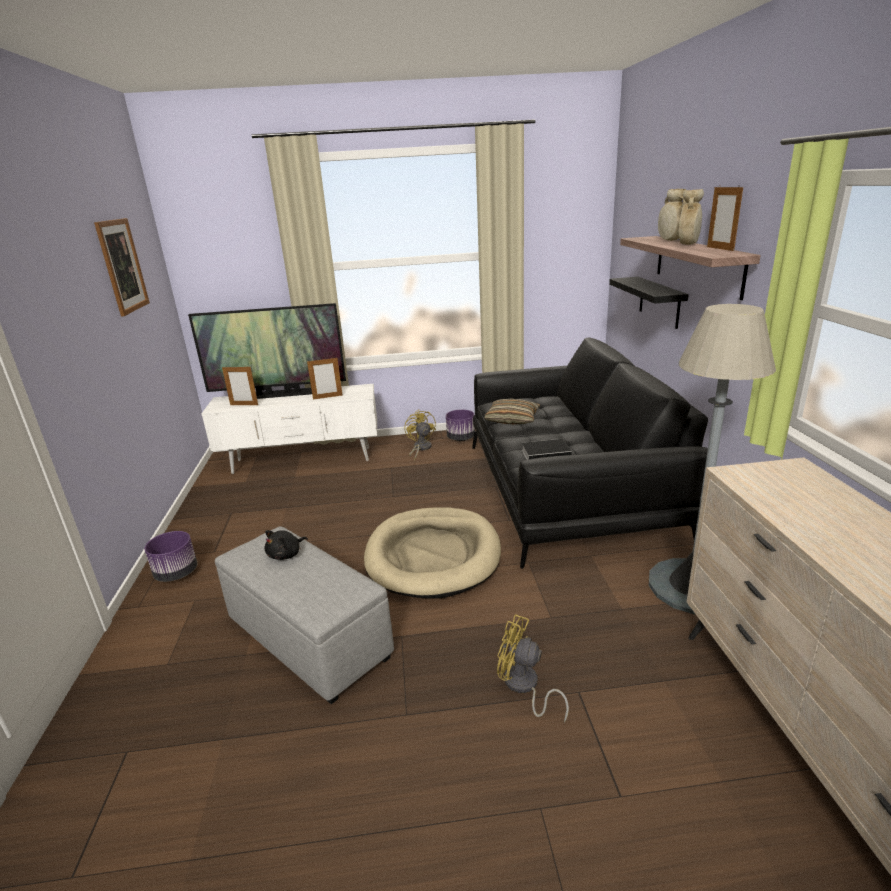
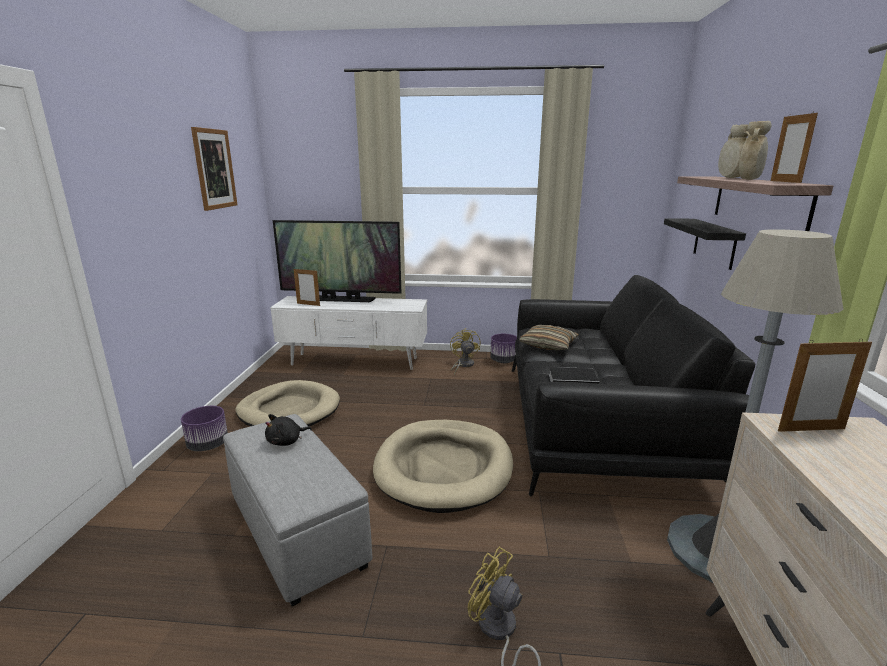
camera: 10 degrees right, 5 degrees down
picture frame [307,358,342,399] -> picture frame moved to [778,340,872,432]
none -> beige dog bed [235,380,340,426]

